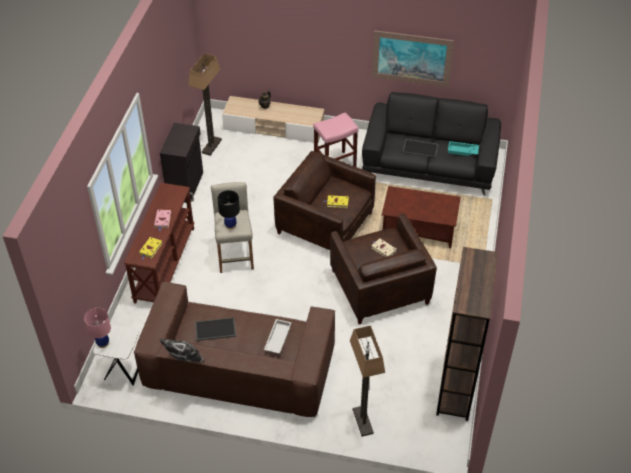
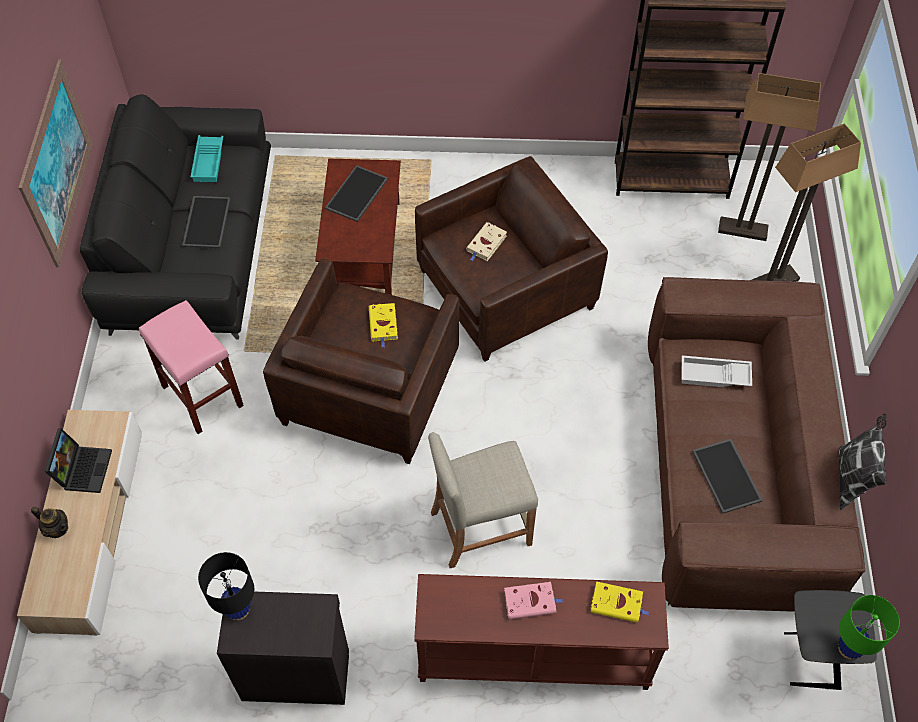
camera: 100 degrees left, 10 degrees up
pink table lamp [84,308,111,348] -> green table lamp [838,595,900,659]
white side table [93,325,139,386] -> black side table [784,590,877,690]
floor lamp [188,53,222,156] -> floor lamp moved to [718,73,821,241]
black table lamp [217,190,240,229] -> black table lamp moved to [198,552,254,620]
none -> laptop [44,428,112,493]
none -> tray [325,165,388,222]

